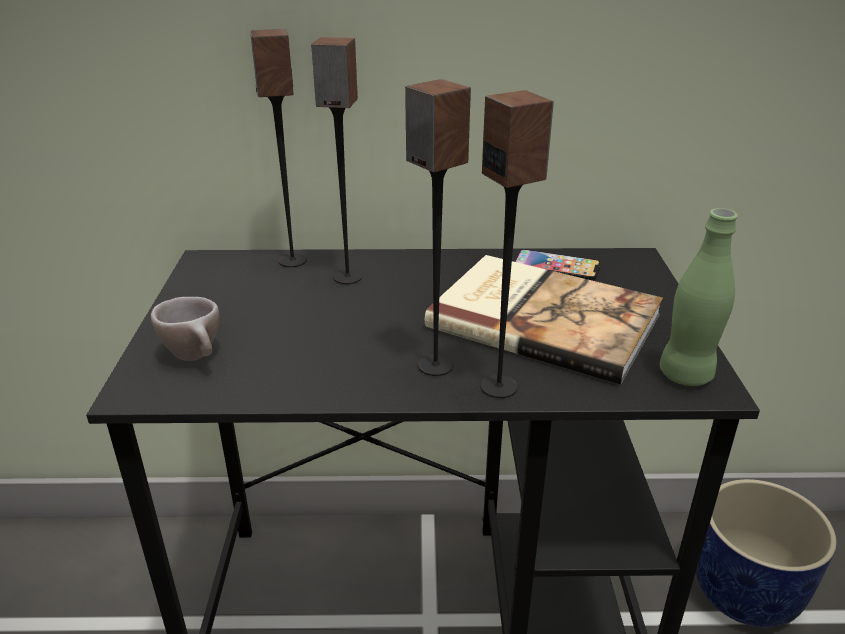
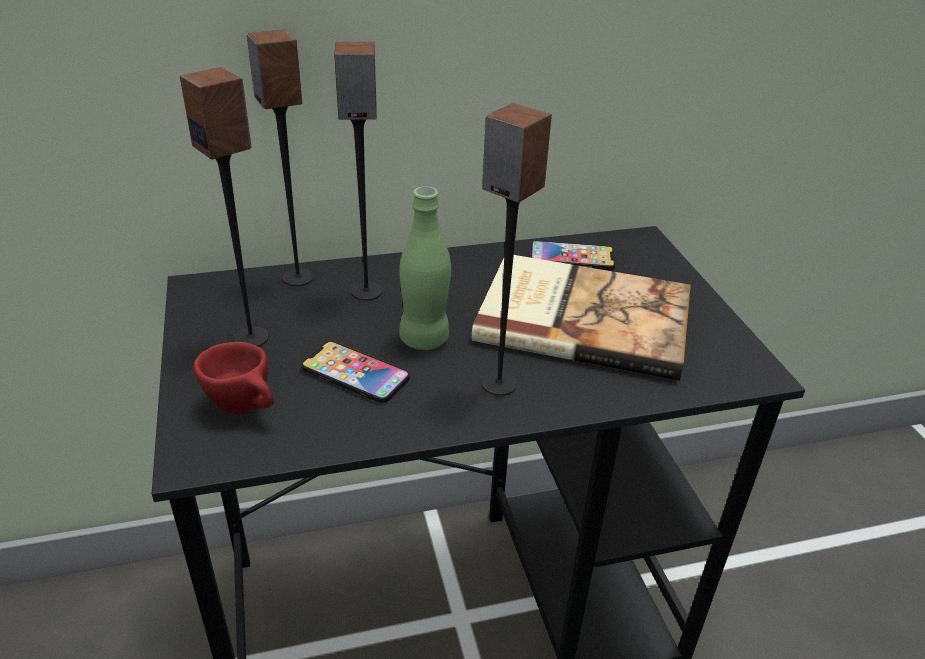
camera: 15 degrees left, 5 degrees up
beige cup [151,297,220,361] -> red cup [194,342,274,414]
speaker [480,90,554,398] -> speaker moved to [180,67,269,347]
green bottle [659,208,738,386] -> green bottle moved to [399,186,451,350]
blue planter [696,479,837,628] -> none
none -> phone [301,341,410,403]

